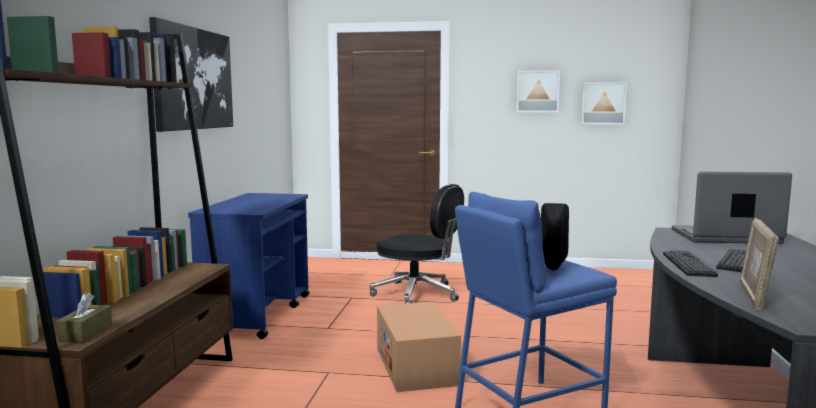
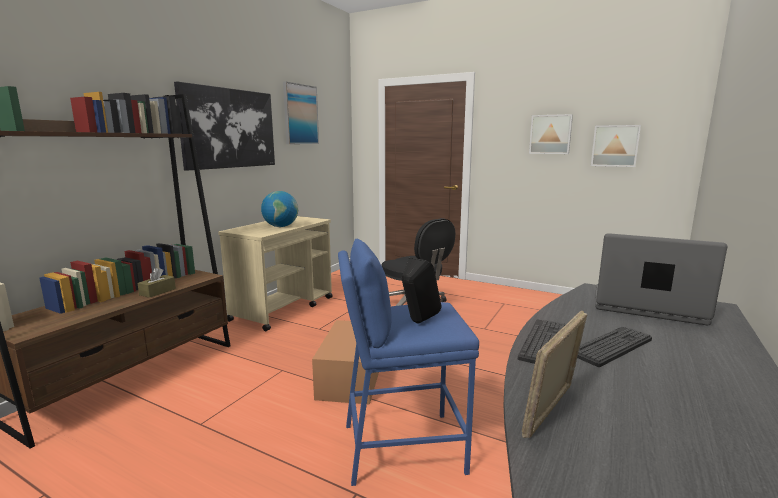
camera: 20 degrees right, 5 degrees up
brown tissue box [56,293,112,343] -> brown tissue box moved to [137,268,176,298]
blue cart [188,193,310,339] -> beige cart [218,216,333,331]
none -> globe [261,191,298,227]
none -> picture [283,81,319,144]

